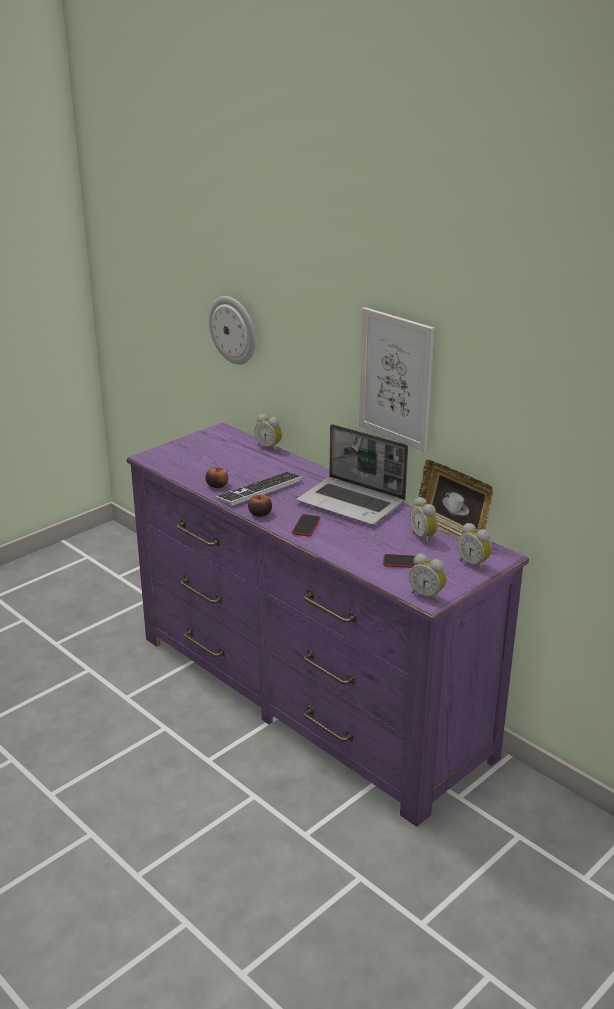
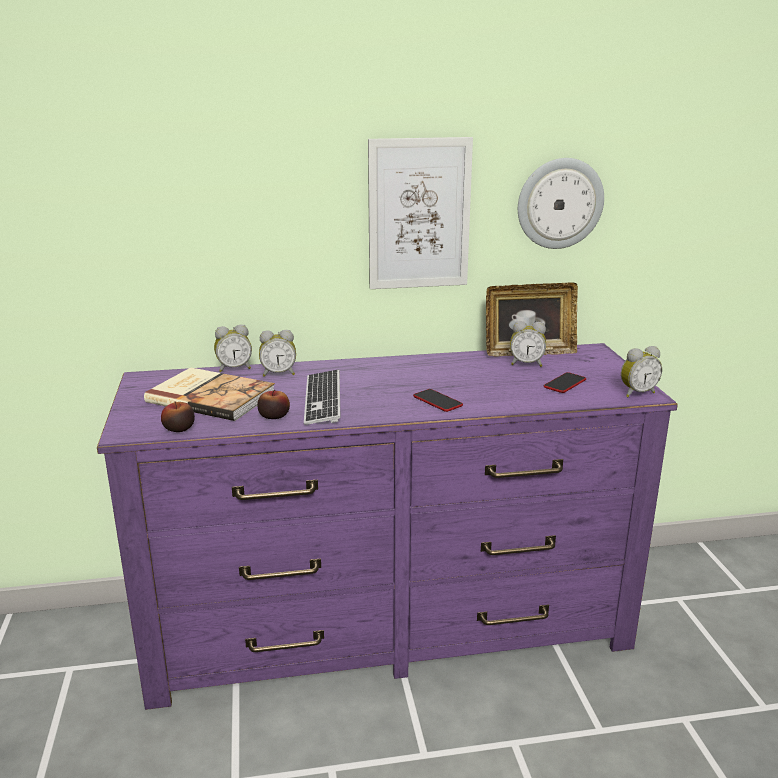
camera: 55 degrees left, 5 degrees down
wall clock [209,296,255,365] -> wall clock moved to [518,158,604,249]
apple [248,494,272,517] -> apple moved to [161,401,195,432]
laptop [297,424,408,525] -> none
alarm clock [457,523,492,571] -> alarm clock moved to [259,330,296,377]
none -> book [144,367,275,421]

